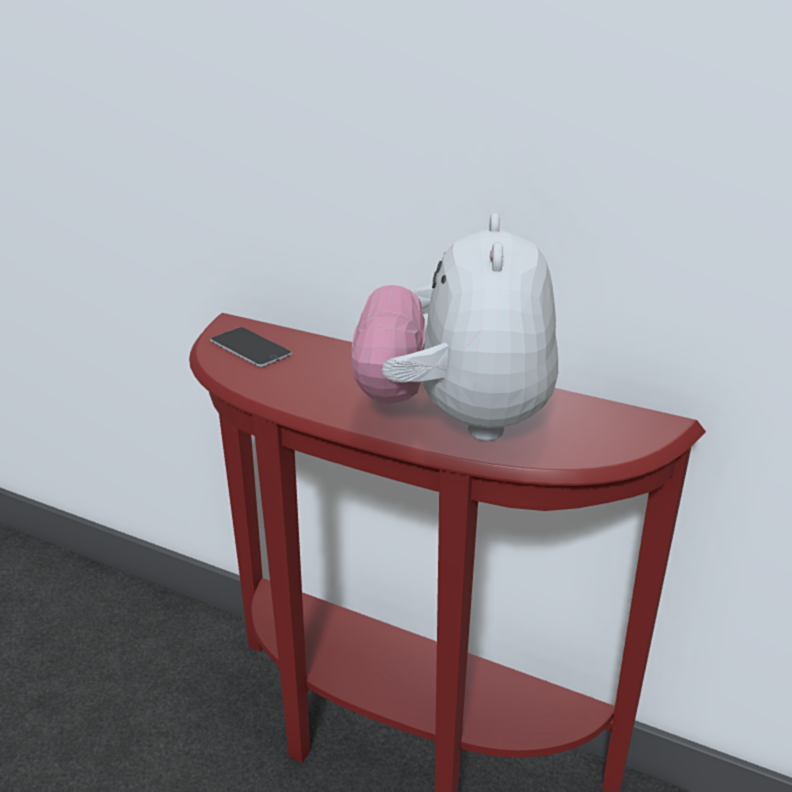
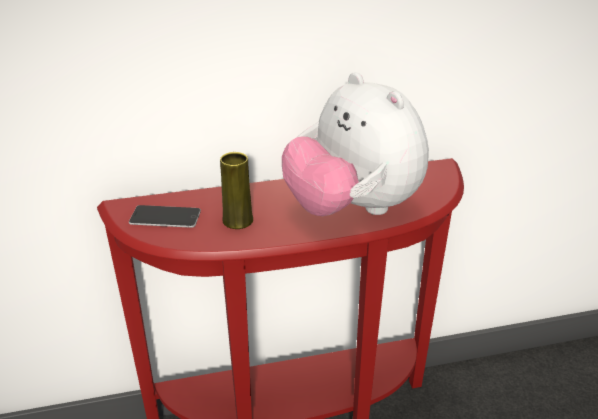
camera: 40 degrees left, 5 degrees up
none -> yellow vase [220,152,253,229]

